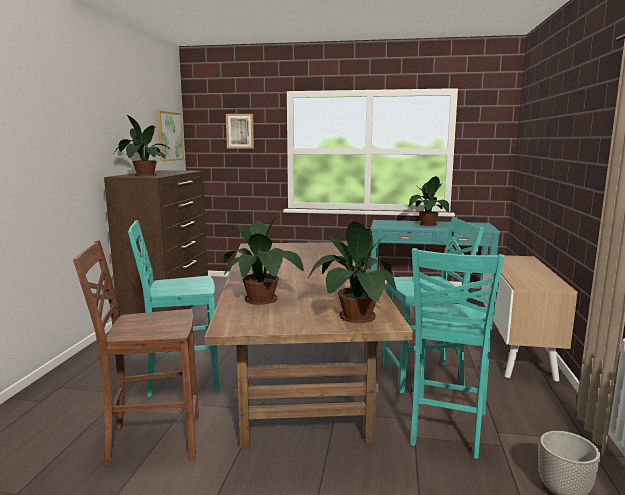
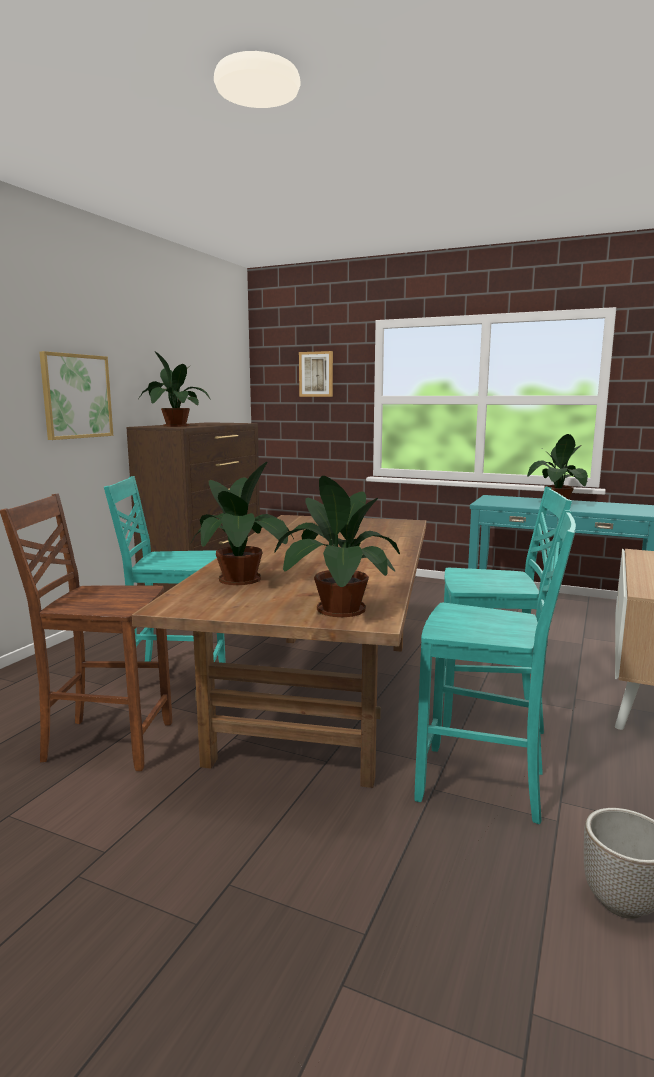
camera: 15 degrees right, 0 degrees up
picture [157,111,184,162] -> picture moved to [39,351,113,440]
turquoise chair [410,248,504,458] -> turquoise chair turned 105 degrees counterclockwise [414,510,576,824]

